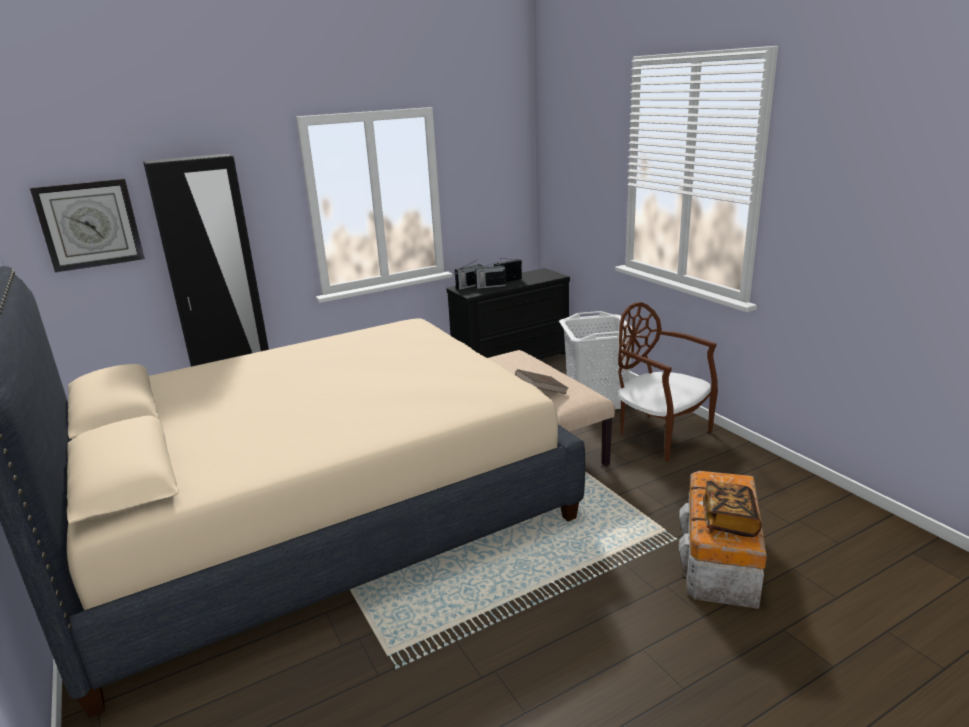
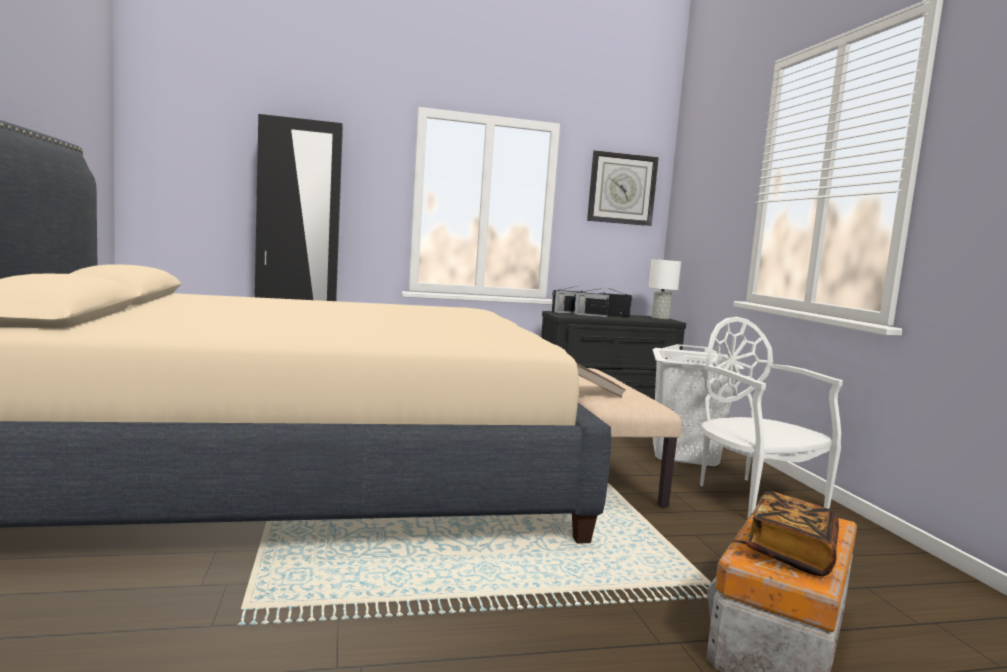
camera: 15 degrees right, 15 degrees down
wall clock [30,179,145,272] -> wall clock moved to [587,150,659,226]
brown chair [618,302,718,462] -> white chair [700,317,843,518]
none -> white table lamp [649,259,681,320]

